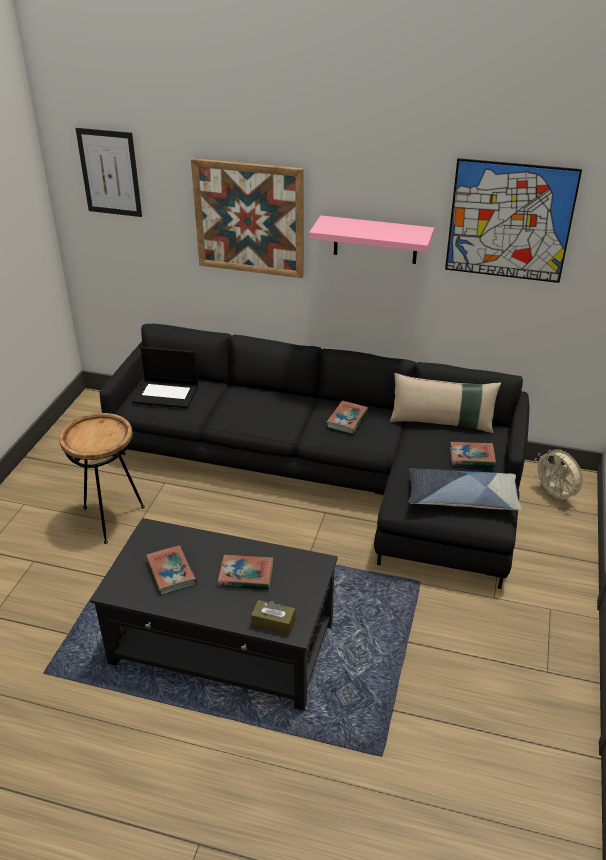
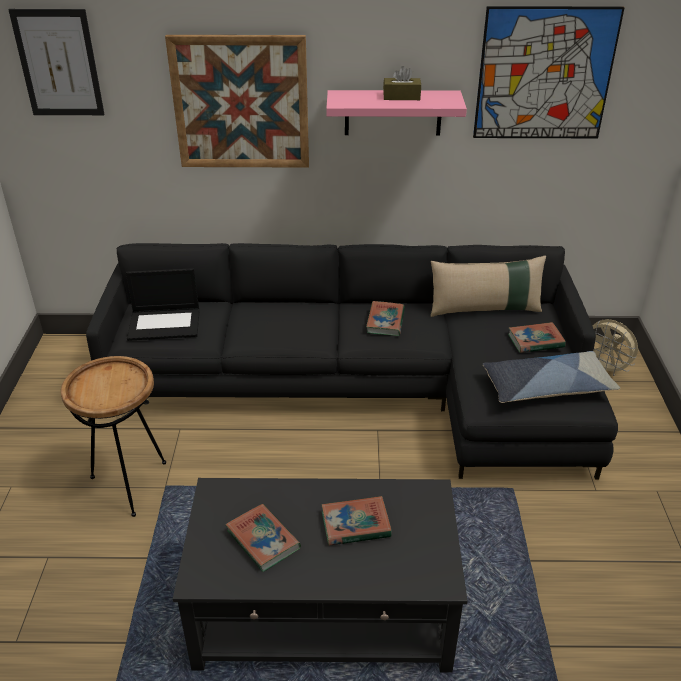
camera: 15 degrees left, 0 degrees up
brown tissue box [251,600,296,635] -> brown tissue box moved to [383,66,421,100]

